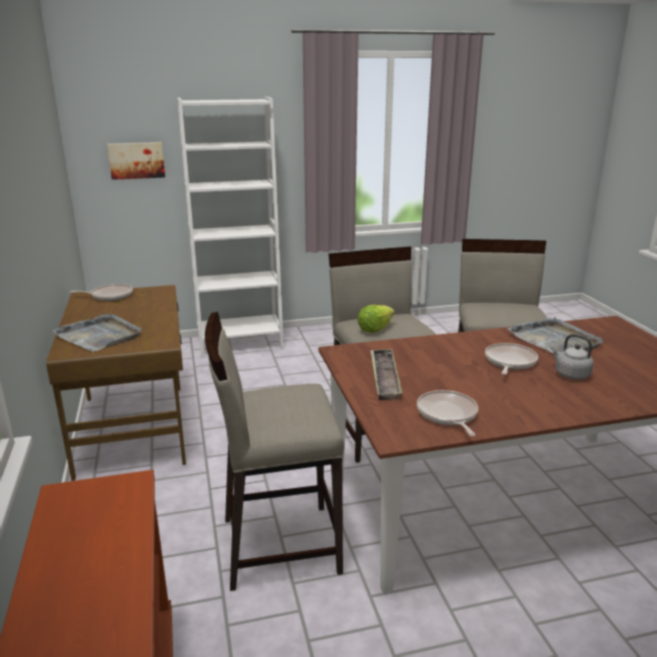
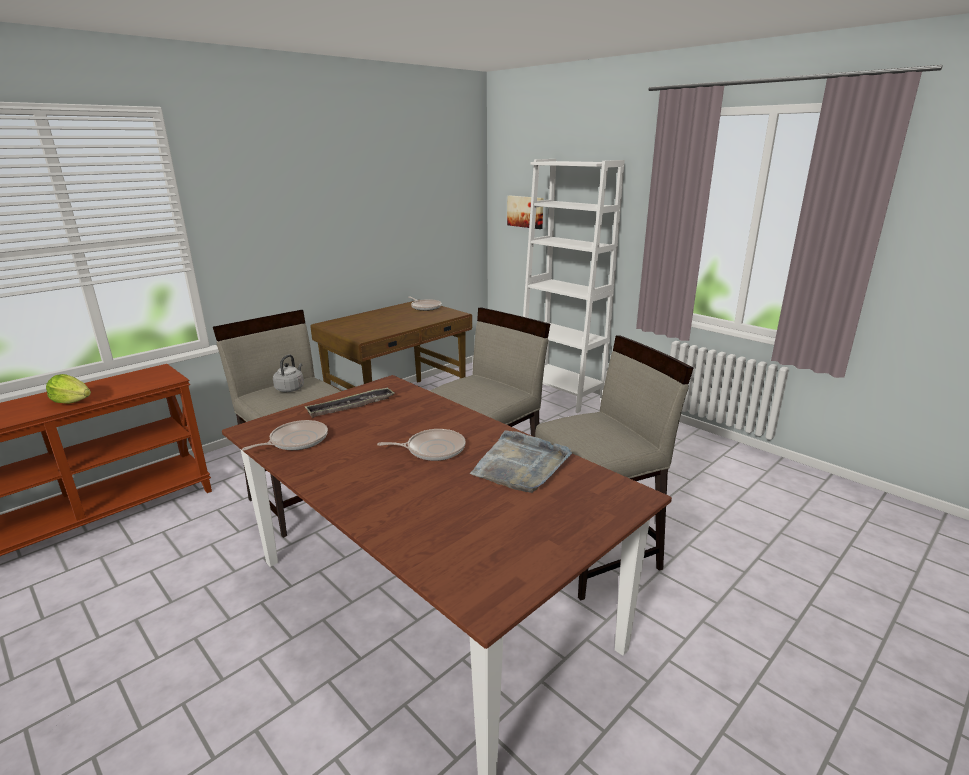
camera: 60 degrees right, 0 degrees up
grey tray [53,313,141,352] -> none
lettuce [357,305,395,333] -> lettuce moved to [46,374,91,404]
grey kettle [551,334,594,380] -> grey kettle moved to [273,354,304,392]

